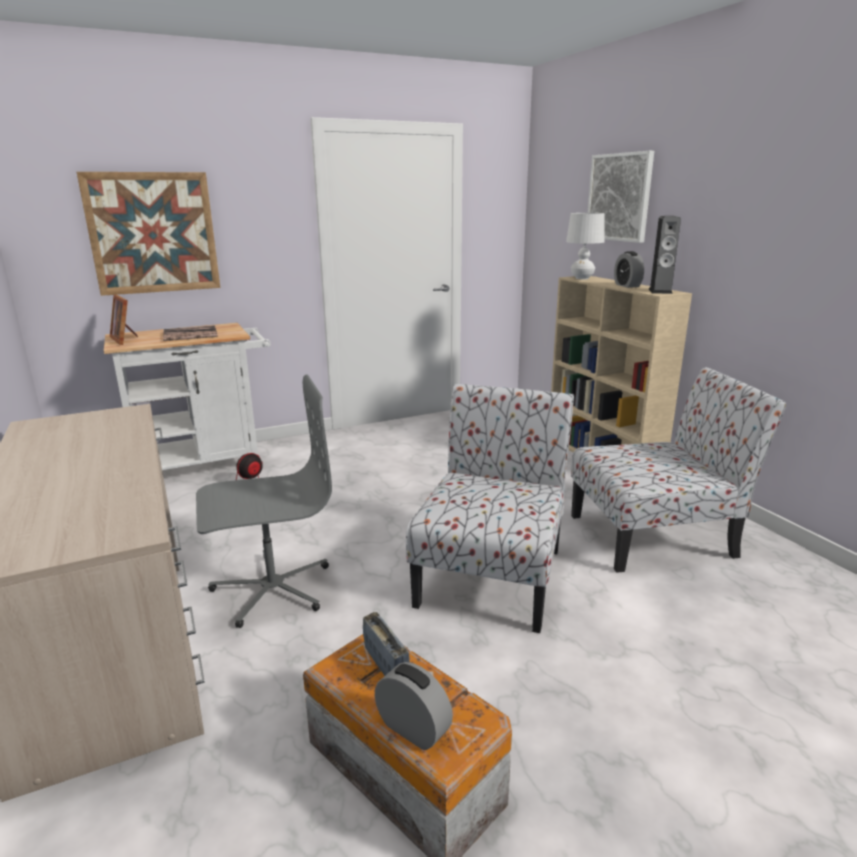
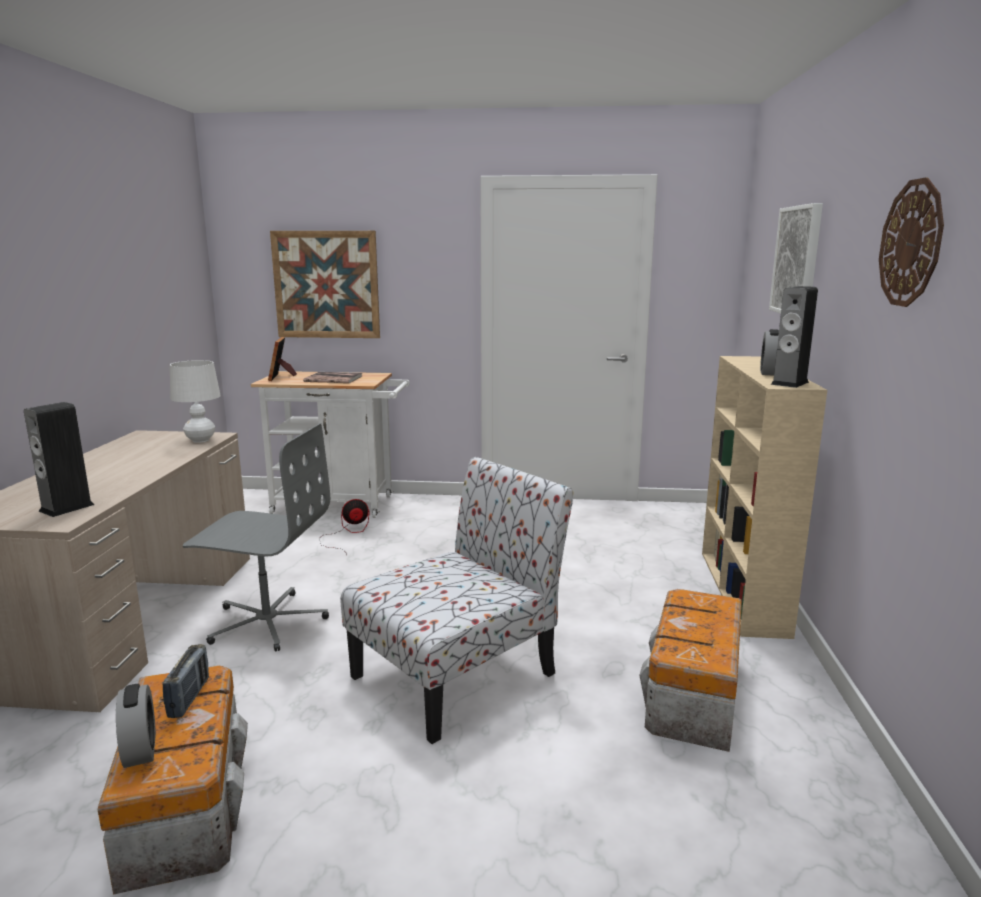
camera: 30 degrees right, 5 degrees down
white table lamp [566,213,605,279] -> white table lamp moved to [170,360,221,443]
chair [571,367,786,573] -> storage box [639,589,742,752]
none -> speaker [24,402,95,517]
none -> wall clock [879,177,944,307]

